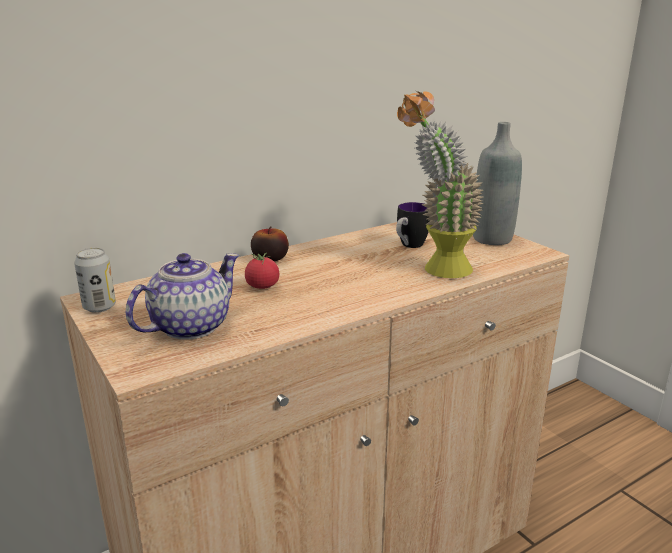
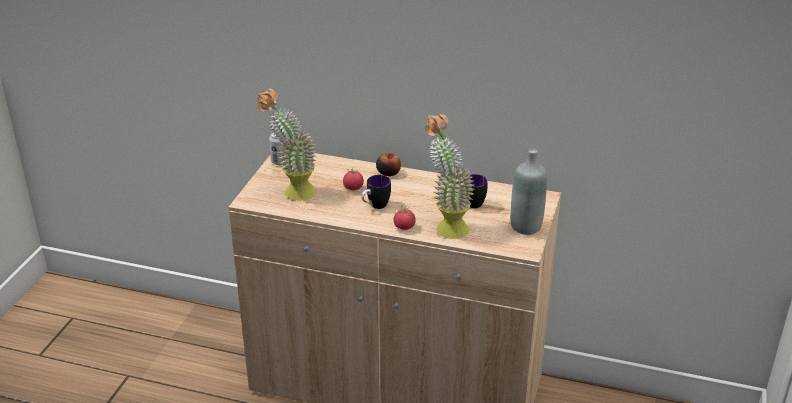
camera: 50 degrees right, 10 degrees up
teapot [126,253,239,340] -> potted plant [257,88,317,201]
none -> mug [361,175,391,209]
none -> tomato [393,206,416,230]

